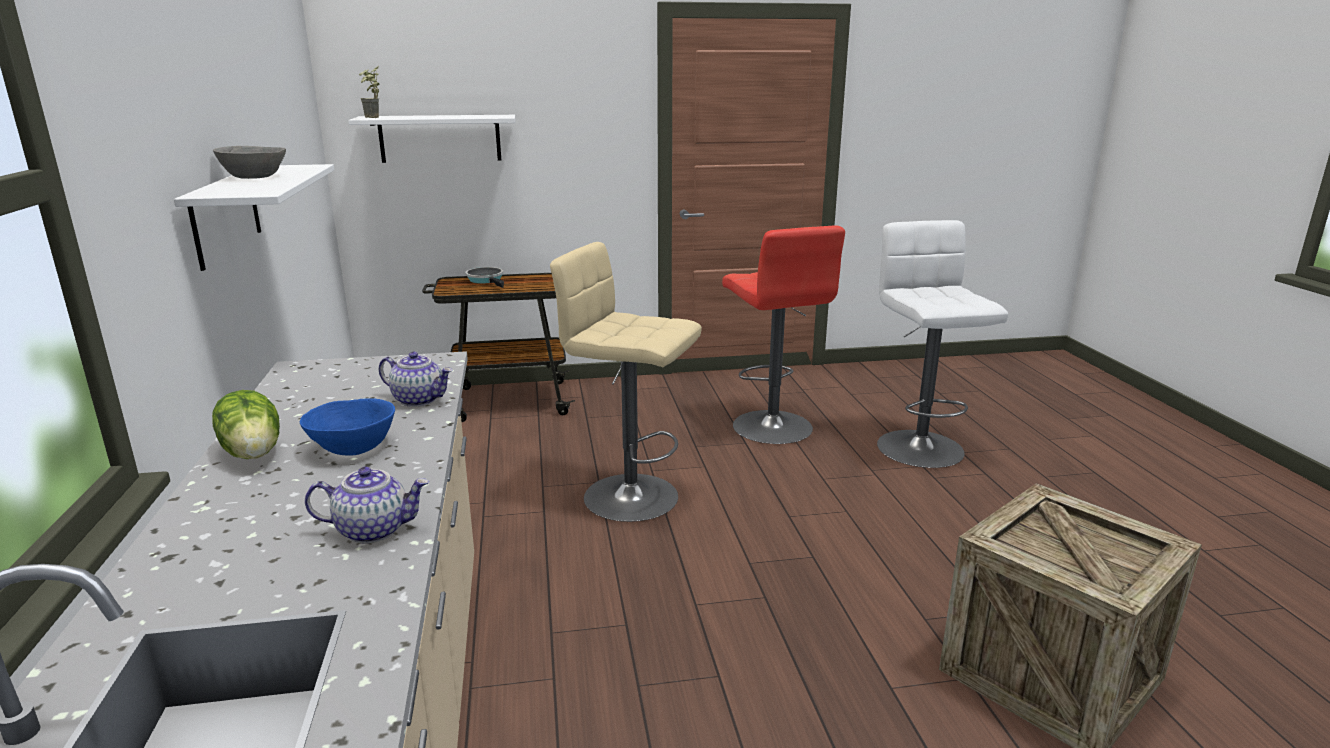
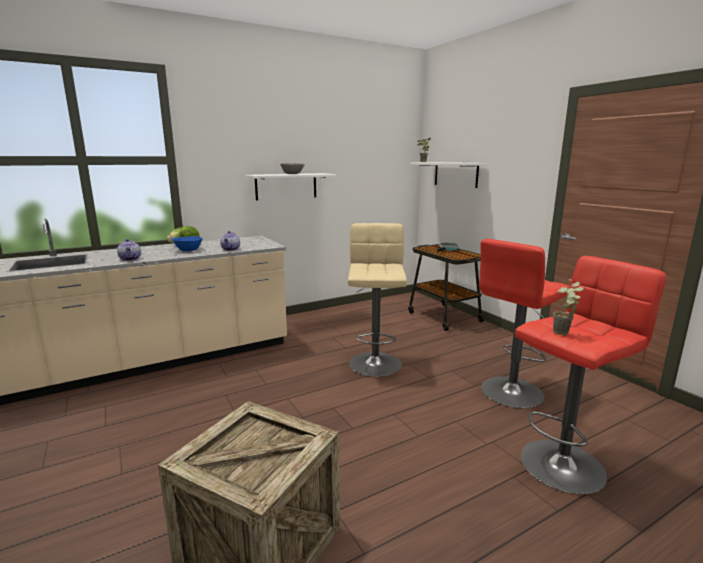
camera: 70 degrees right, 5 degrees down
white stool [877,220,1008,468] -> red stool [515,256,667,494]
none -> potted plant [553,282,583,336]

